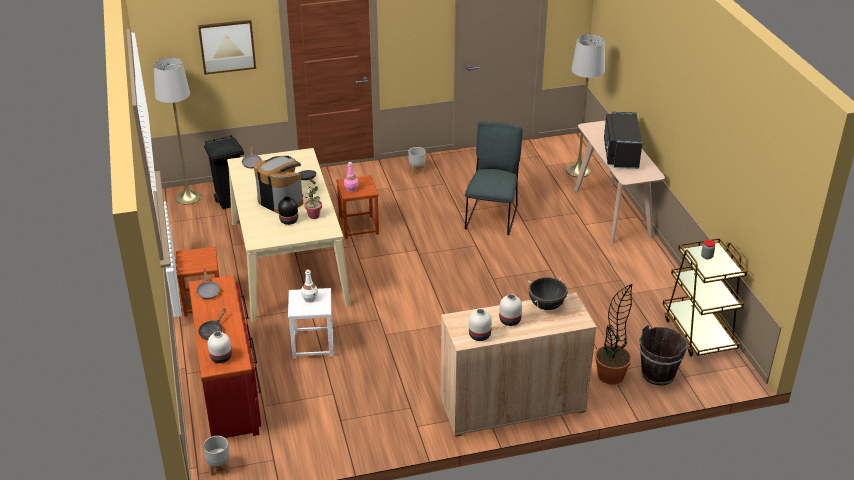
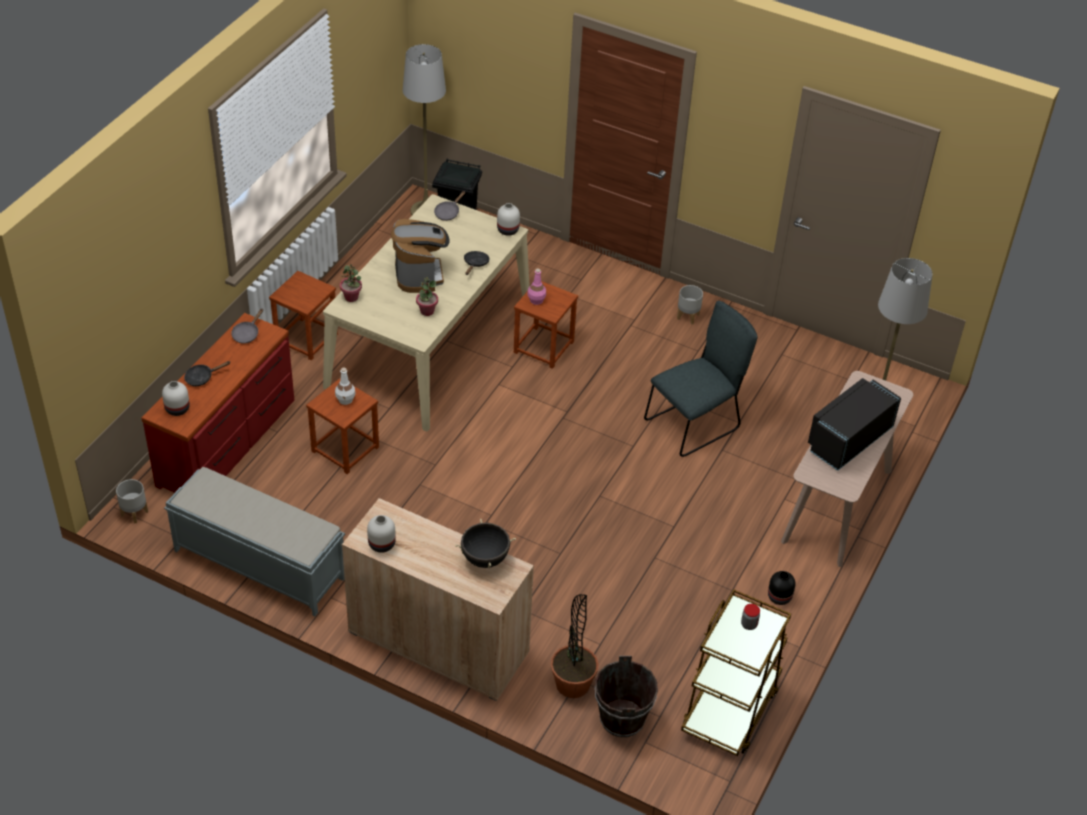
camera: 40 degrees right, 10 degrees up
picture [198,20,256,75] -> none
black vase [278,197,298,225] -> black vase moved to [768,571,795,605]
white stool [288,288,333,359] -> brown stool [306,378,379,474]
white vase [499,294,522,326] -> white vase moved to [497,203,520,236]
none -> grey bench [164,467,345,617]
none -> potted plant [340,264,362,302]

